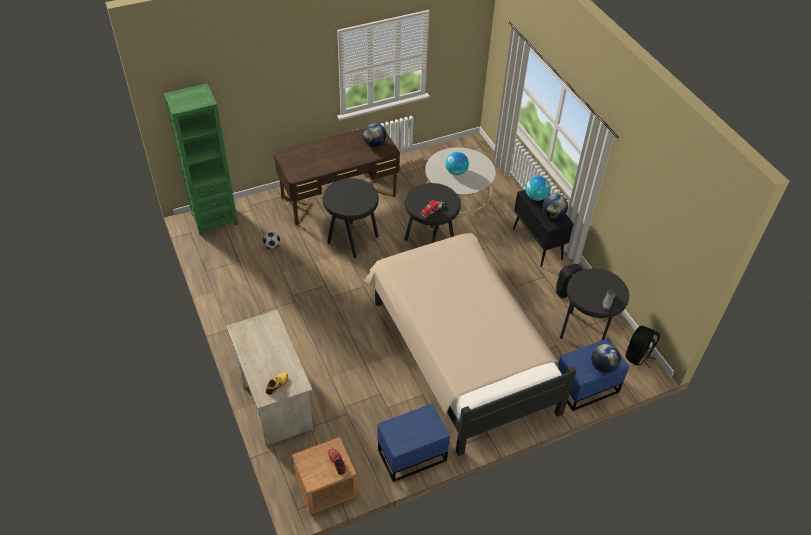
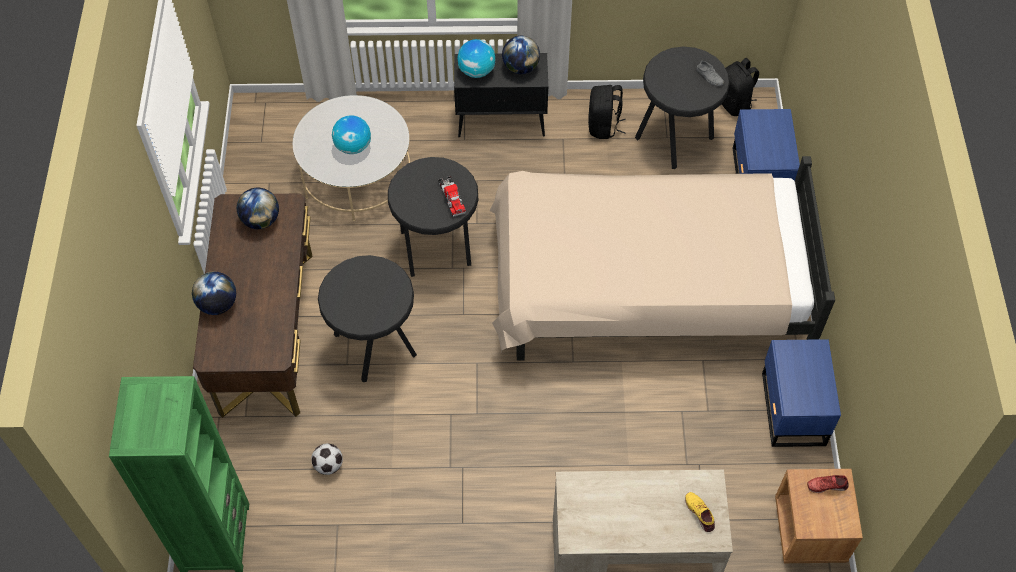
camera: 65 degrees left, 10 degrees up
globe [591,344,621,373] -> globe moved to [192,272,236,315]

